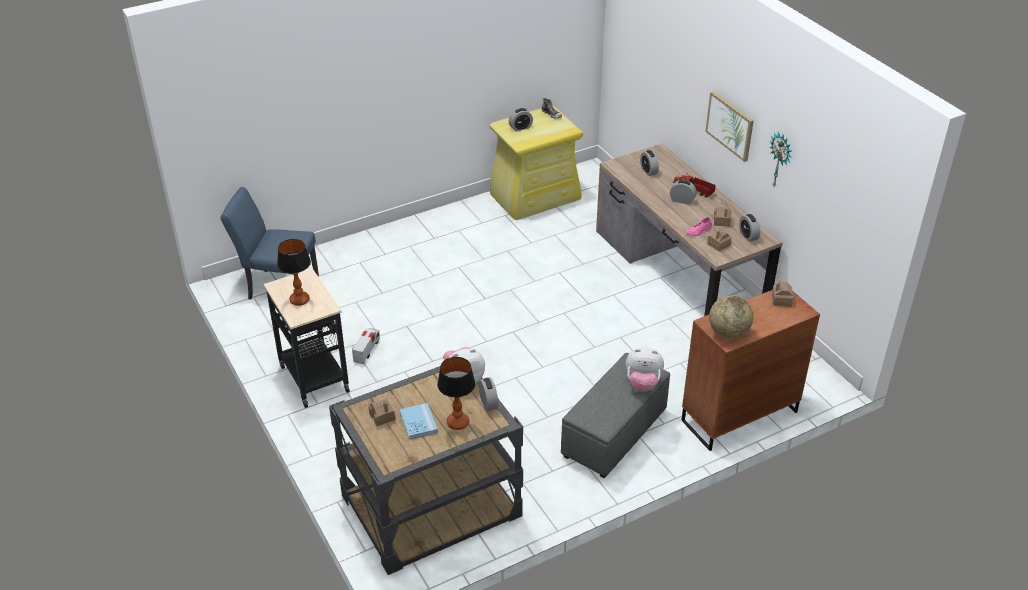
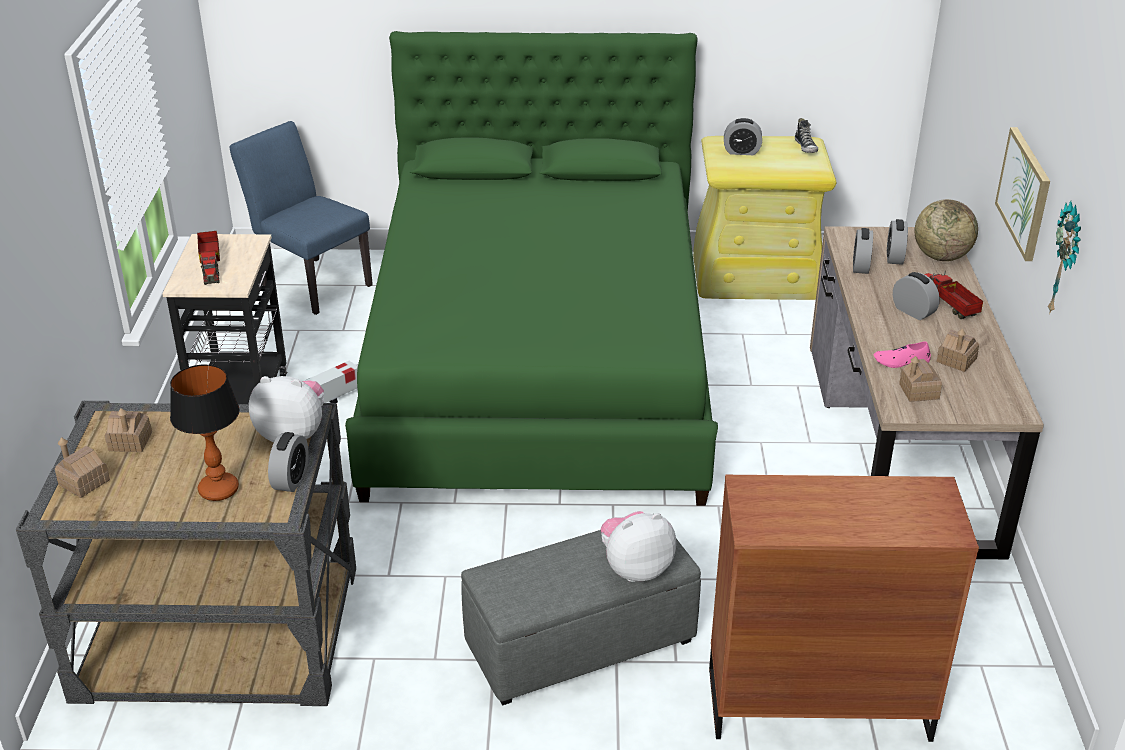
camera: 30 degrees right, 5 degrees down
table lamp [277,239,311,306] -> toy truck [197,231,220,285]
blue book [400,403,438,439] -> none
plush toy [625,348,664,392] -> plush toy turned 120 degrees clockwise [601,511,676,582]
globe [709,295,753,339] -> globe moved to [915,199,978,261]
alarm clock [739,214,760,242] -> alarm clock moved to [853,228,873,274]
toy house [772,280,793,307] -> toy house moved to [55,437,110,498]
none -> green bed [345,31,718,506]

